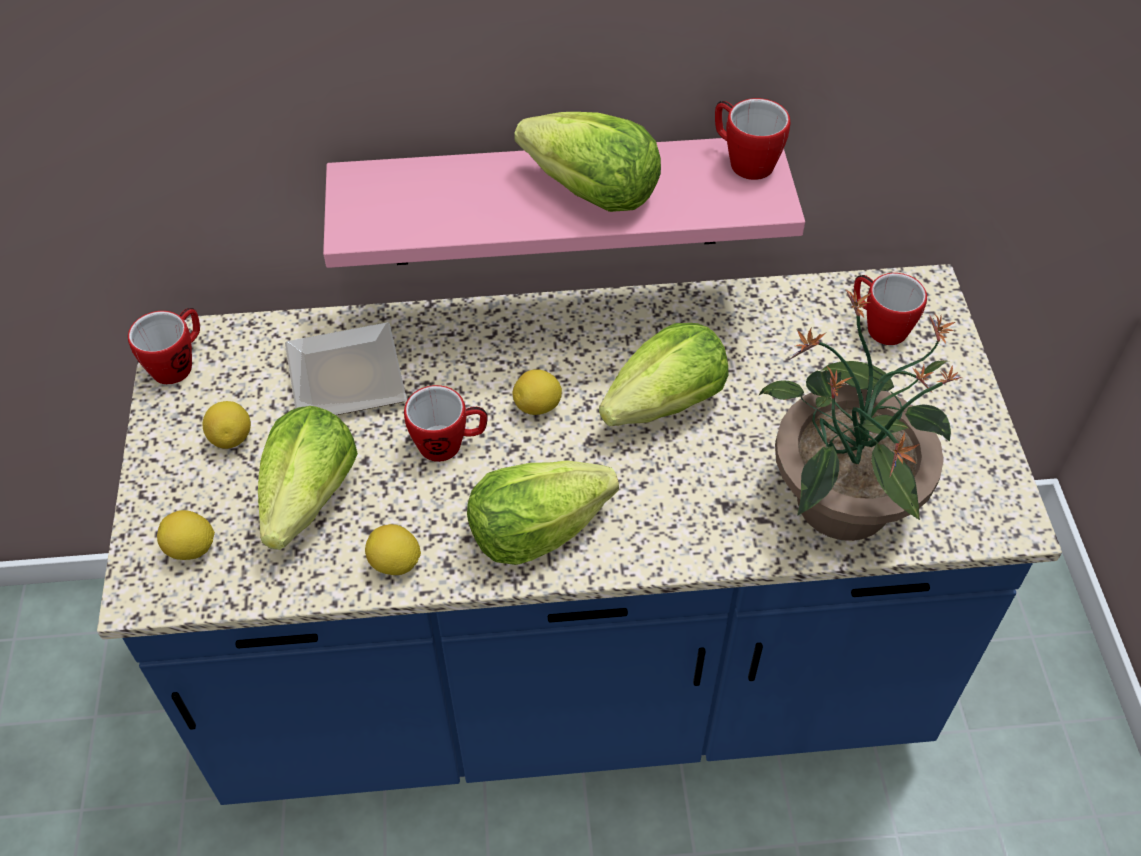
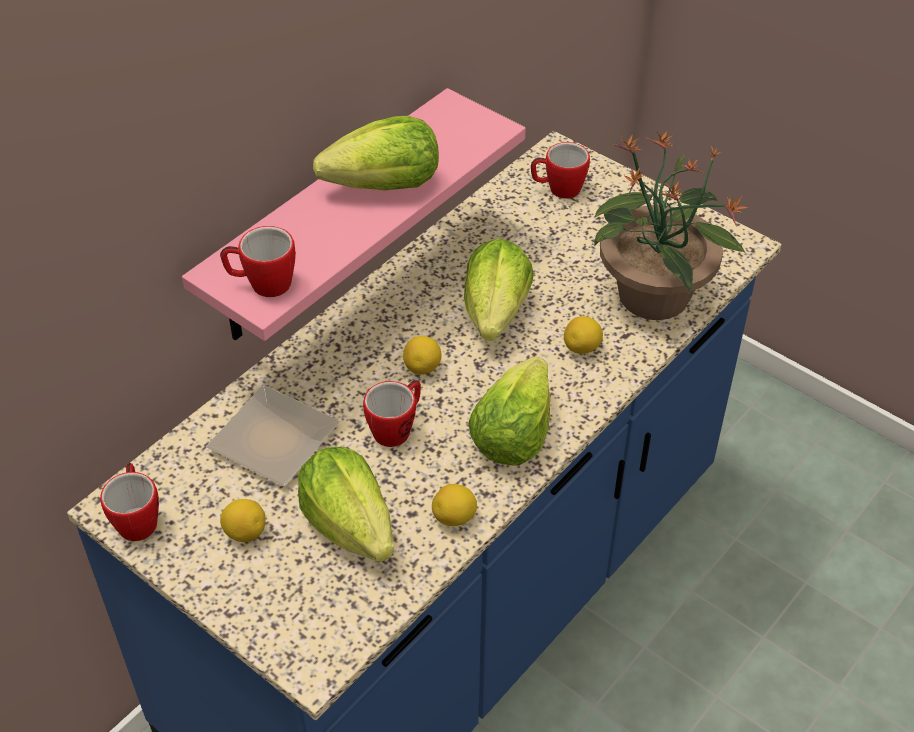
camera: 45 degrees left, 5 degrees down
lemon [157,510,215,560] -> lemon moved to [564,316,603,354]
mug [715,98,790,180] -> mug moved to [220,226,296,297]

